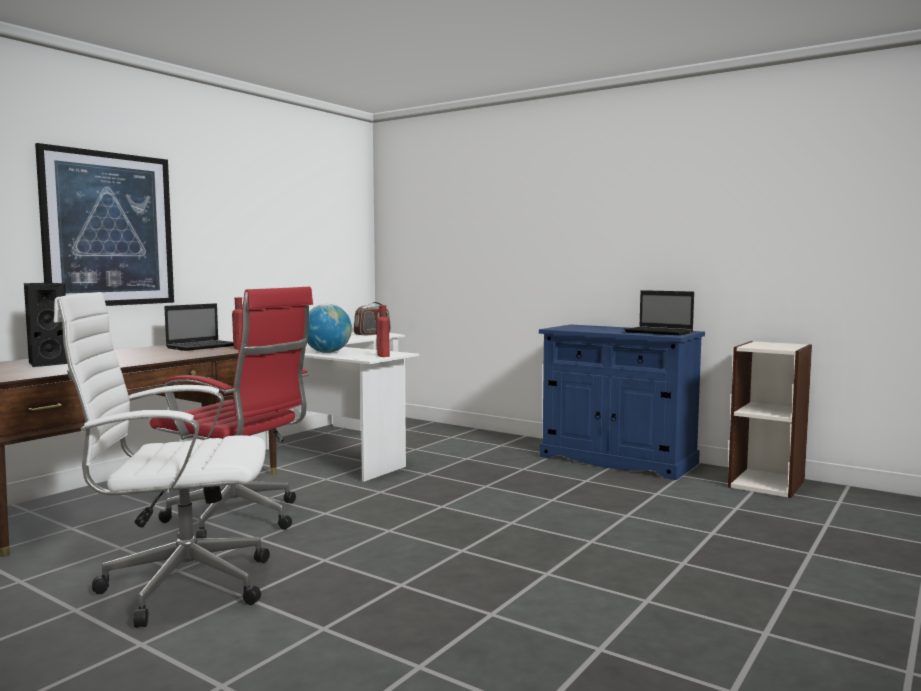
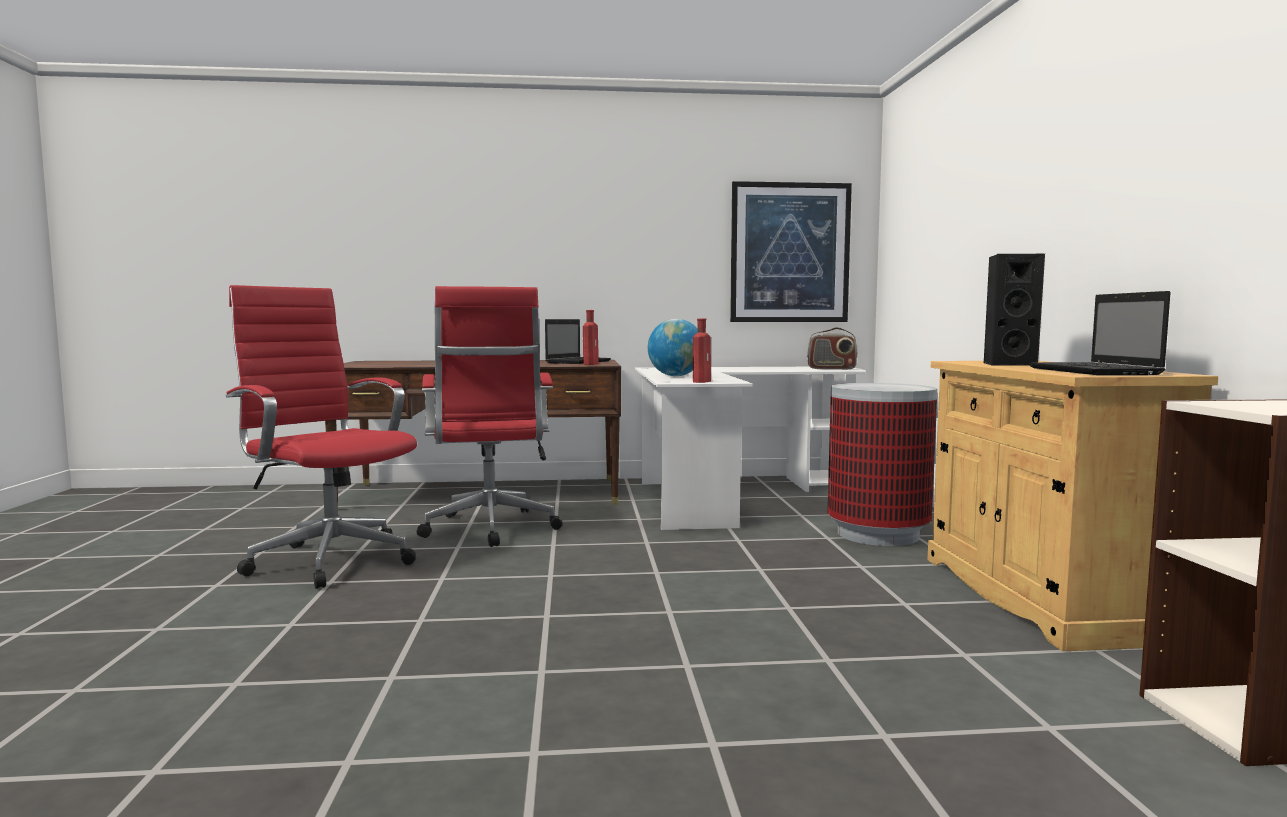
camera: 50 degrees right, 0 degrees up
black speaker [24,283,67,367] -> black speaker moved to [984,254,1045,366]
picture [35,143,174,306] -> picture moved to [730,181,852,322]
white office chair [54,292,270,628] -> red office chair [226,285,417,589]
laptop [164,303,234,351] -> laptop turned 60 degrees counterclockwise [545,319,611,364]
blue cabinet [539,324,705,480] -> beige cabinet [927,361,1218,651]
none -> trash can [827,383,937,546]

